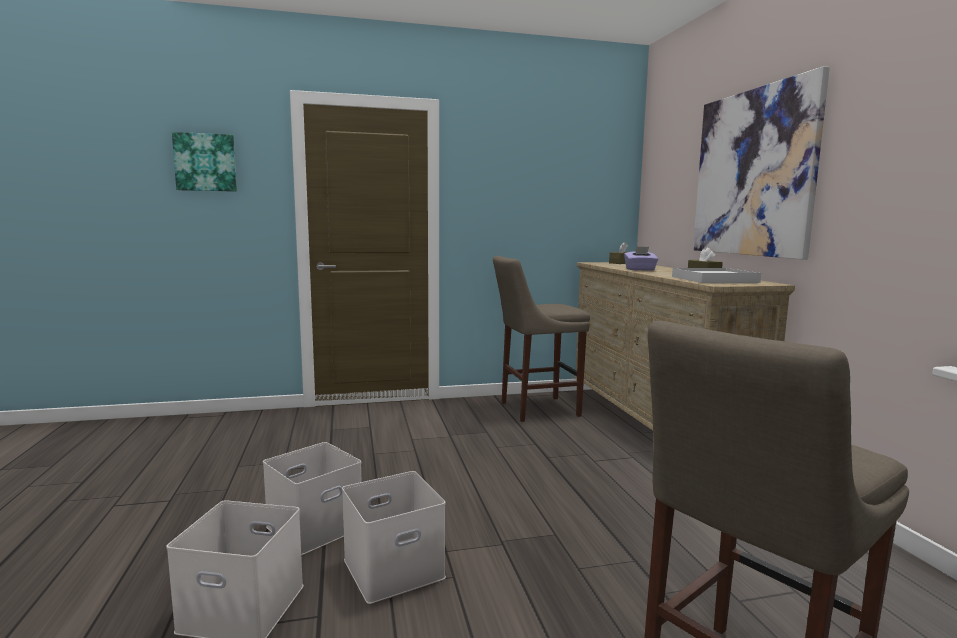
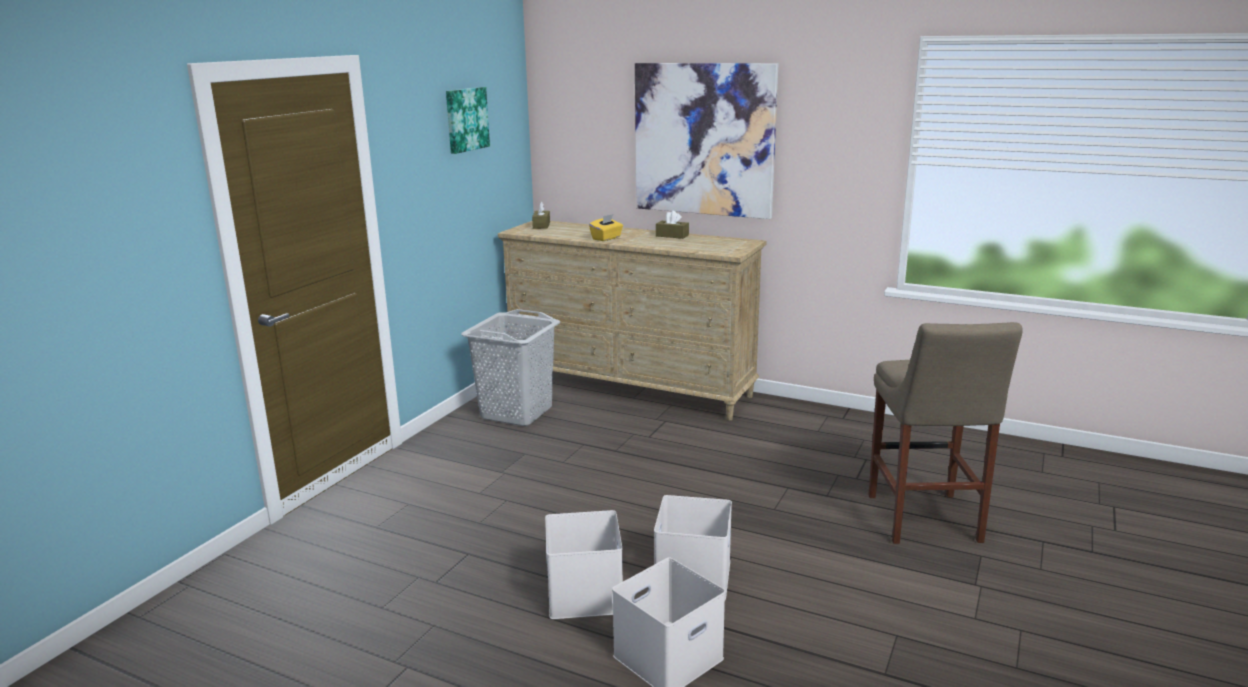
camera: 50 degrees left, 10 degrees up
picture [172,132,237,192] -> picture moved to [446,87,490,154]
beige stool [493,256,590,422] -> grey laundry basket [461,309,560,426]
purple tissue box [624,246,658,271] -> yellow tissue box [589,214,623,241]
white tray [672,268,761,283] -> none

